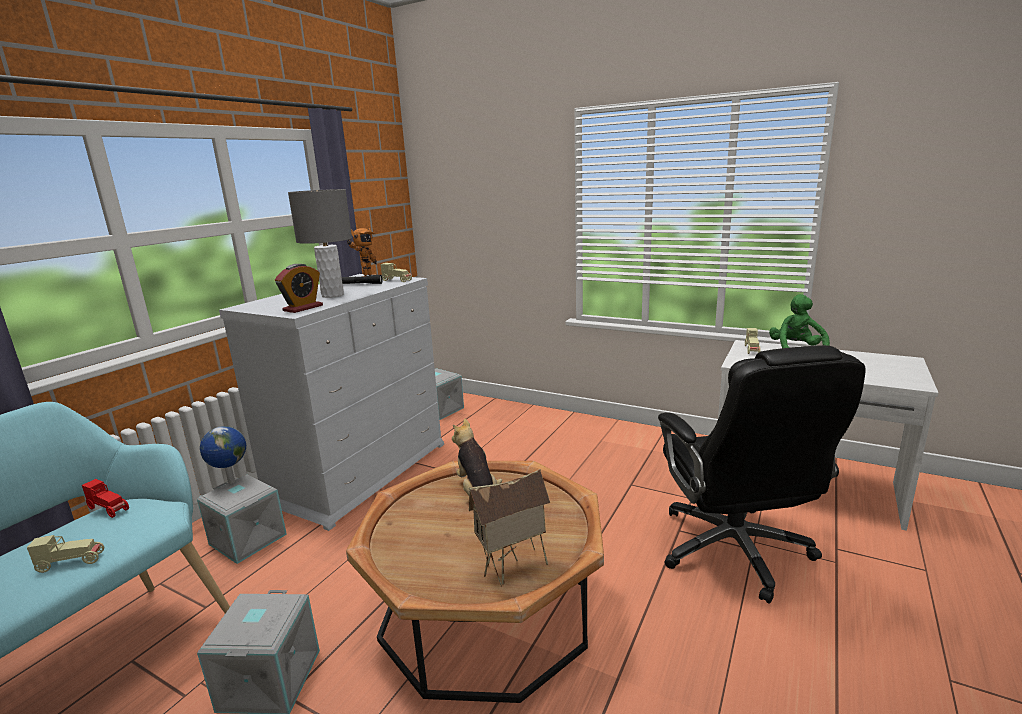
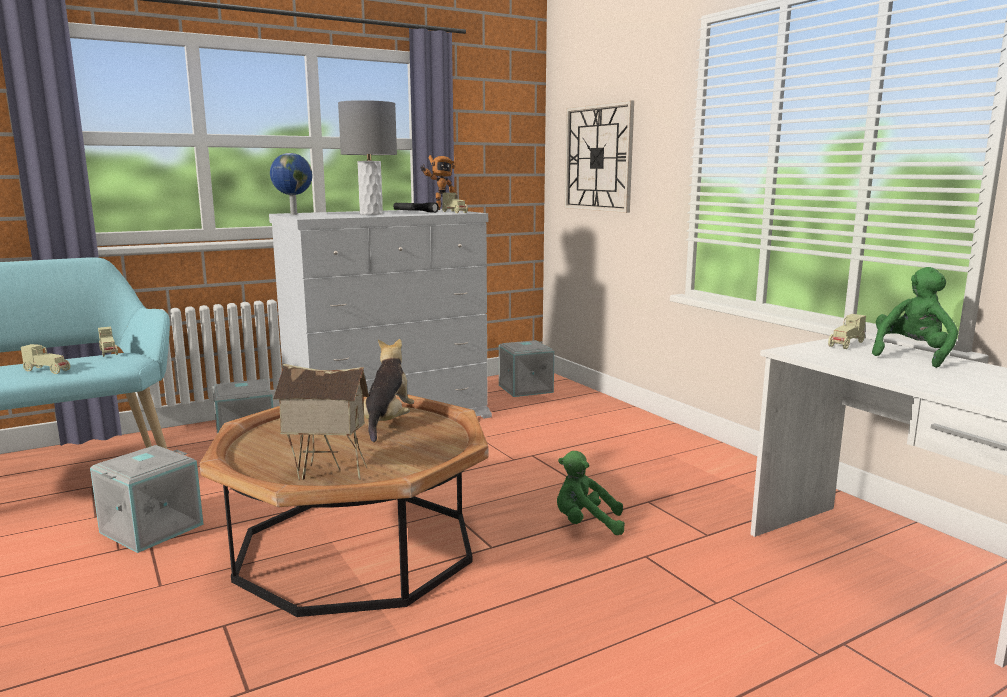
camera: 30 degrees right, 5 degrees down
red toy car [82,479,129,518] -> beige toy car [98,327,118,357]
globe [200,426,246,484] -> globe moved to [270,153,312,215]
alarm clock [275,264,323,313] -> none
black office chair [658,345,866,604] -> none
none -> green plush toy [557,451,625,535]
none -> wall clock [564,100,634,213]

